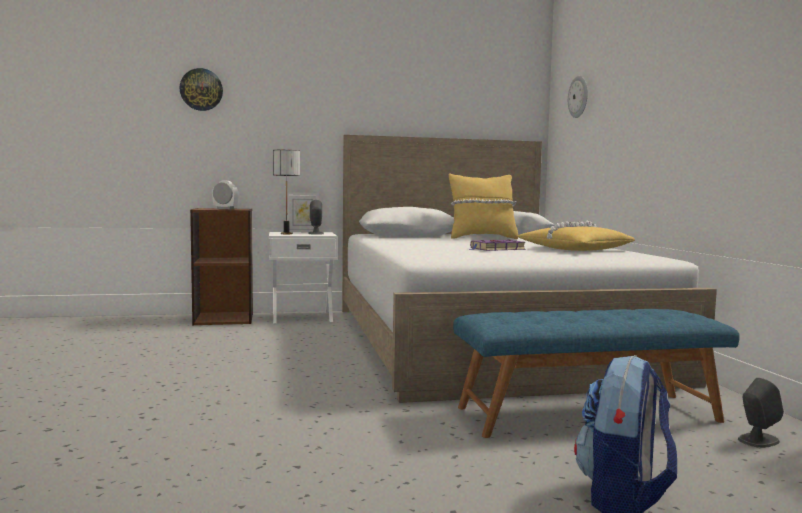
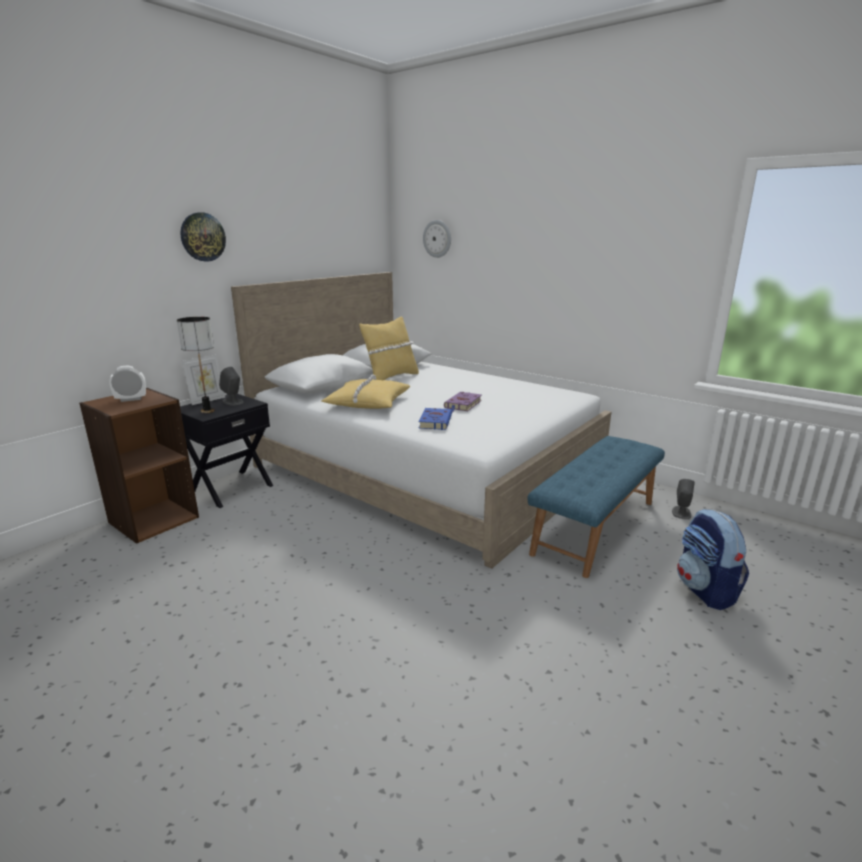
camera: 40 degrees left, 15 degrees up
wall clock [180,68,223,111] -> wall clock moved to [180,212,226,262]
white nightstand [269,232,337,323] -> black nightstand [180,394,273,508]
yellow pillow [517,221,635,251] -> yellow pillow moved to [321,374,410,409]
none -> blue book [419,408,452,430]

